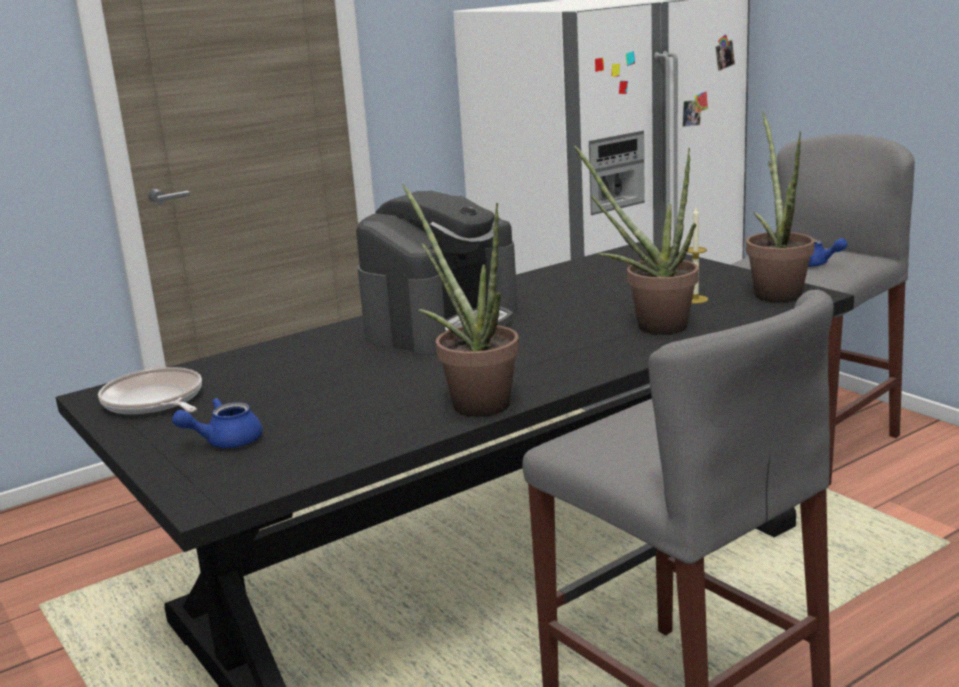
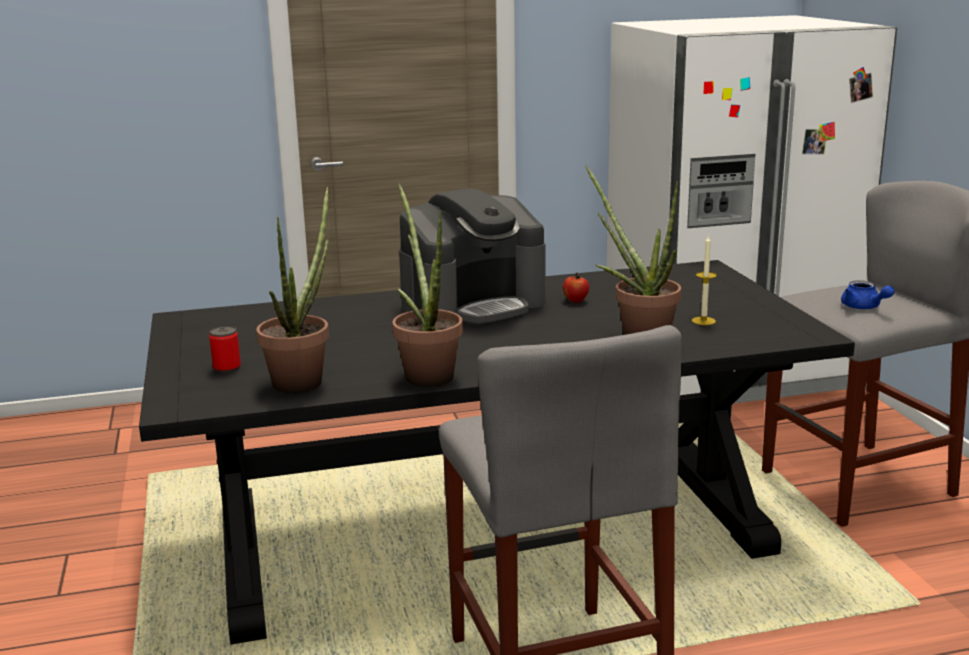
camera: 20 degrees right, 0 degrees up
frying pan [98,367,202,415] -> none
blue teapot [172,398,263,448] -> can [209,326,241,373]
potted plant [746,112,815,303] -> potted plant moved to [256,187,329,394]
none -> apple [563,272,589,303]

